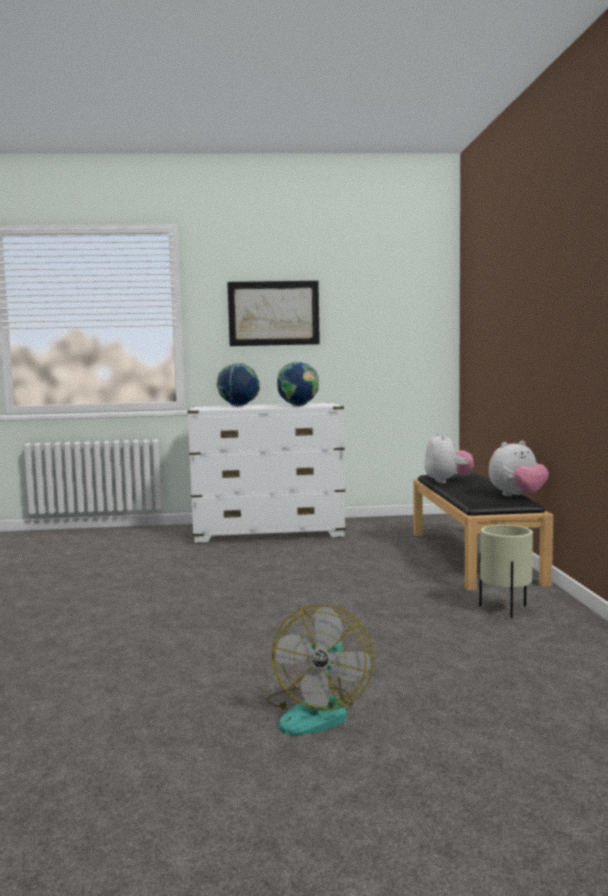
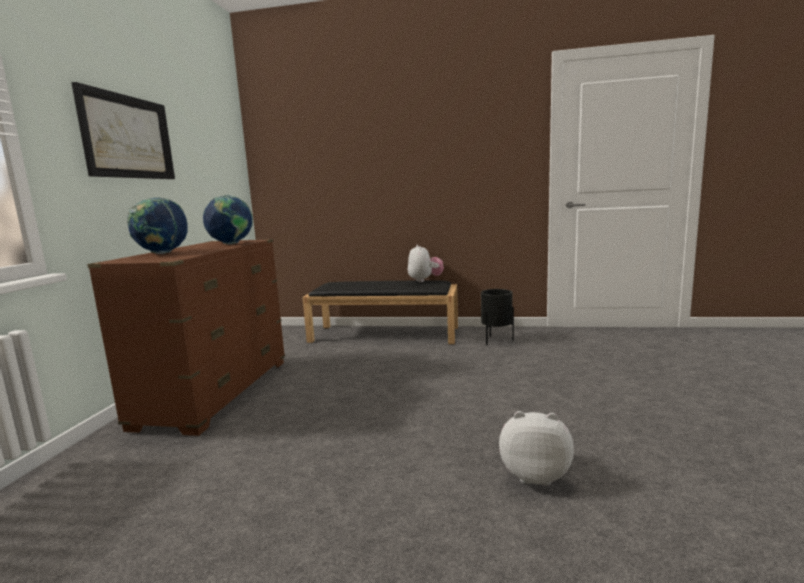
camera: 75 degrees left, 5 degrees up
white dresser [187,403,346,543] -> brown dresser [87,239,285,436]
fan [267,604,374,735] -> none
plush toy [424,433,474,483] -> plush toy moved to [499,411,574,486]
beige planter [479,525,533,618] -> black planter [481,289,514,345]

